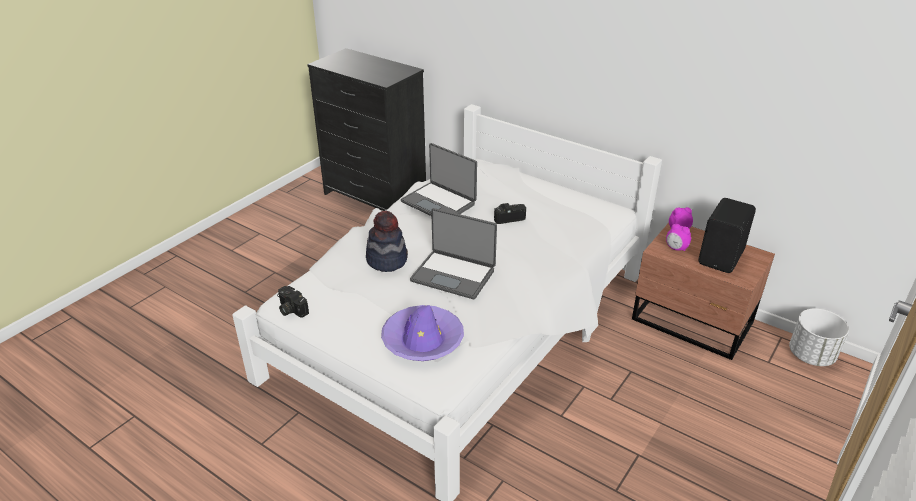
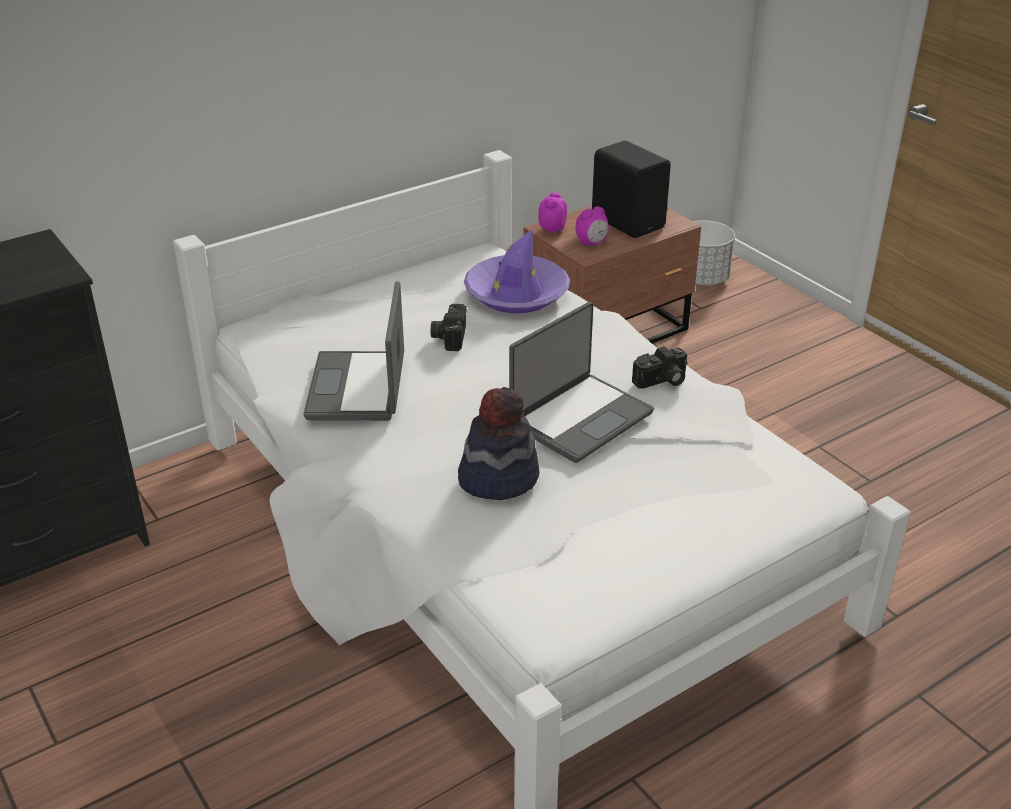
camera: 70 degrees left, 0 degrees up
camera [277,286,309,318] -> camera moved to [632,346,687,388]
purple hat [381,305,464,361] -> purple hat moved to [464,229,570,313]
laptop [401,143,477,216] -> laptop turned 120 degrees clockwise [303,281,404,421]

